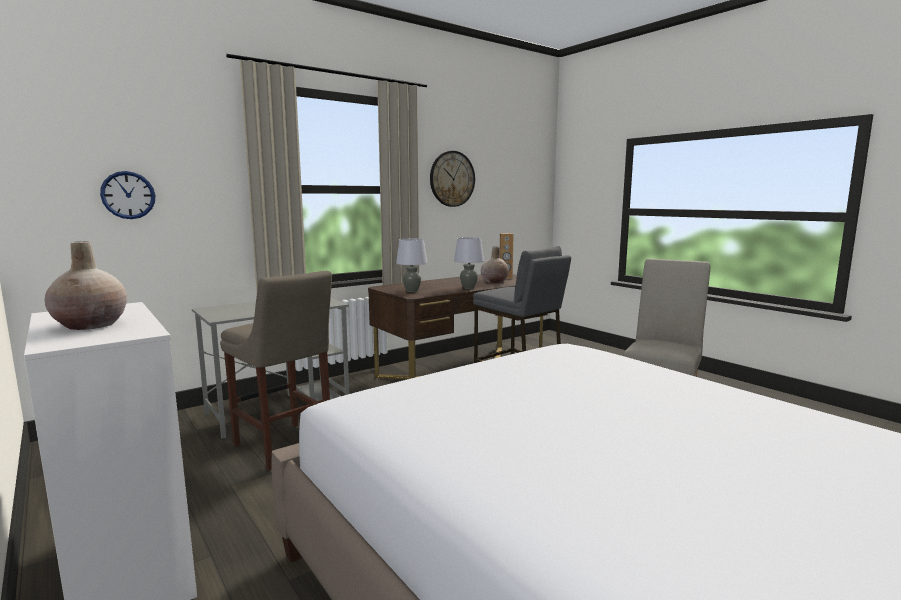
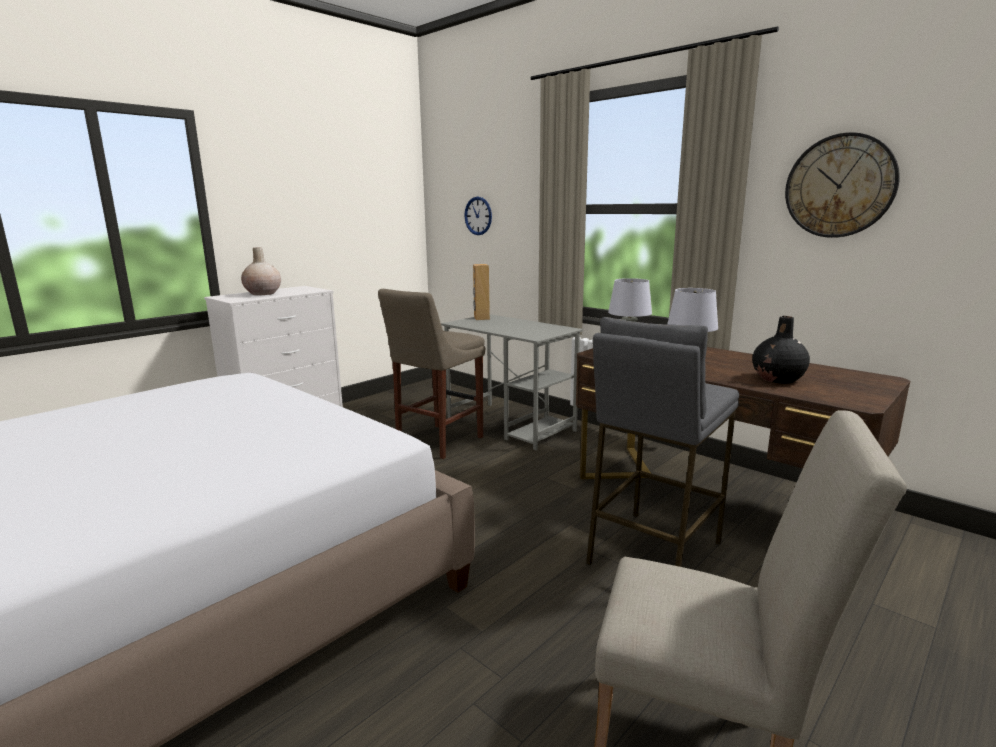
camera: 80 degrees right, 5 degrees up
beige vase [481,247,509,283] -> black vase [752,316,810,384]
brown speaker [499,233,514,279] -> brown speaker moved to [473,264,490,320]

